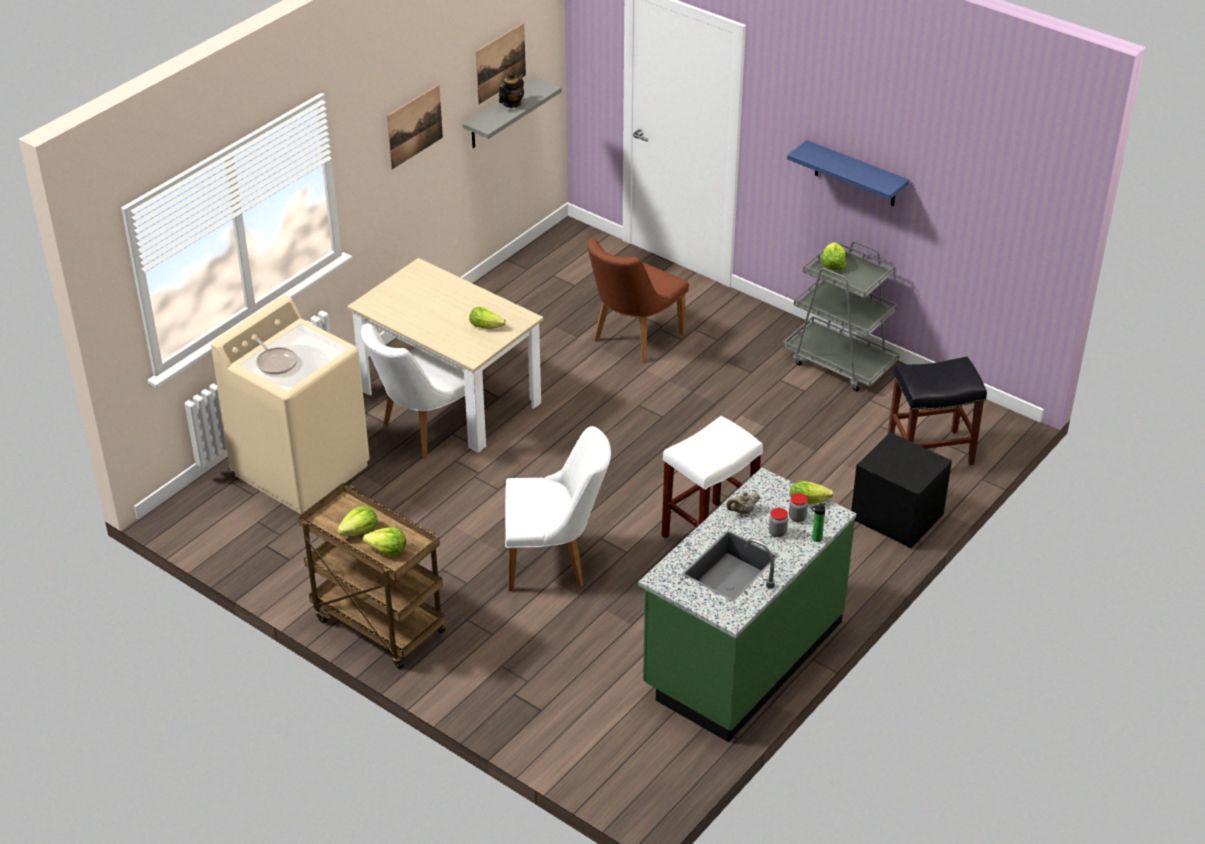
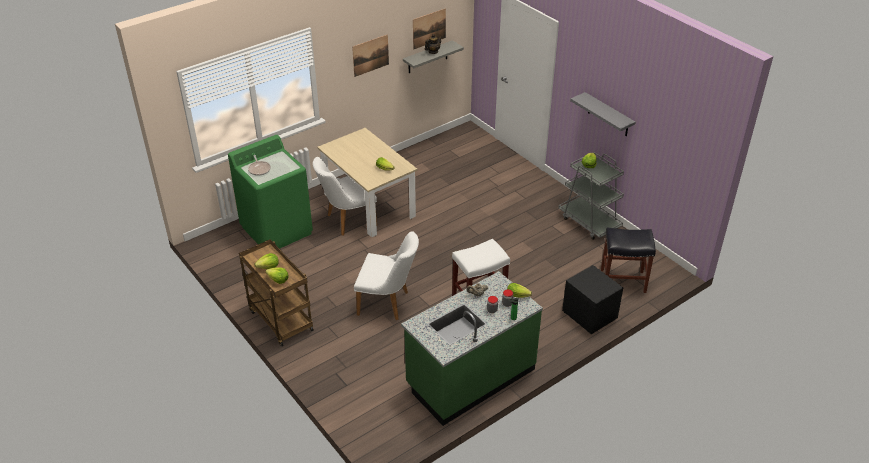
camera: 15 degrees right, 0 degrees up
beige washing machine [211,295,370,514] -> green washing machine [228,135,313,249]
brown chair [587,238,689,363] -> none
blue shelf [787,140,909,206] -> grey shelf [570,92,636,136]

